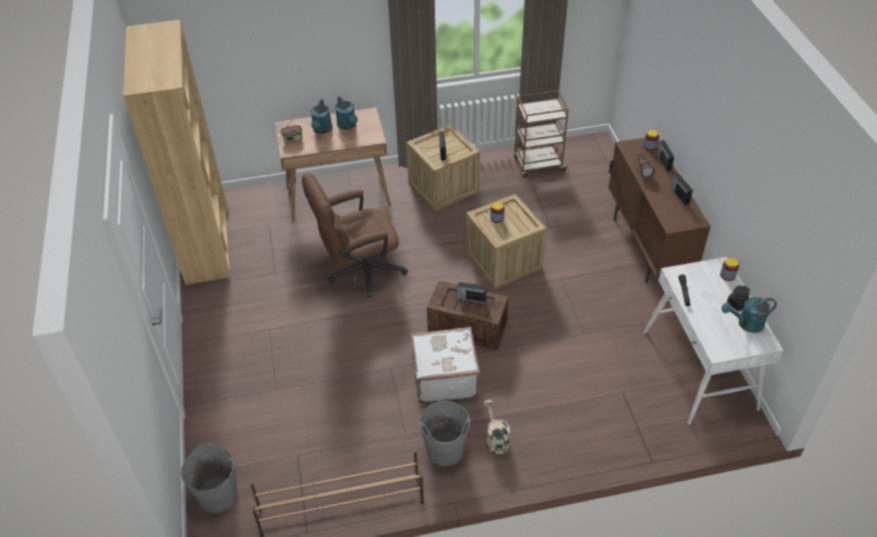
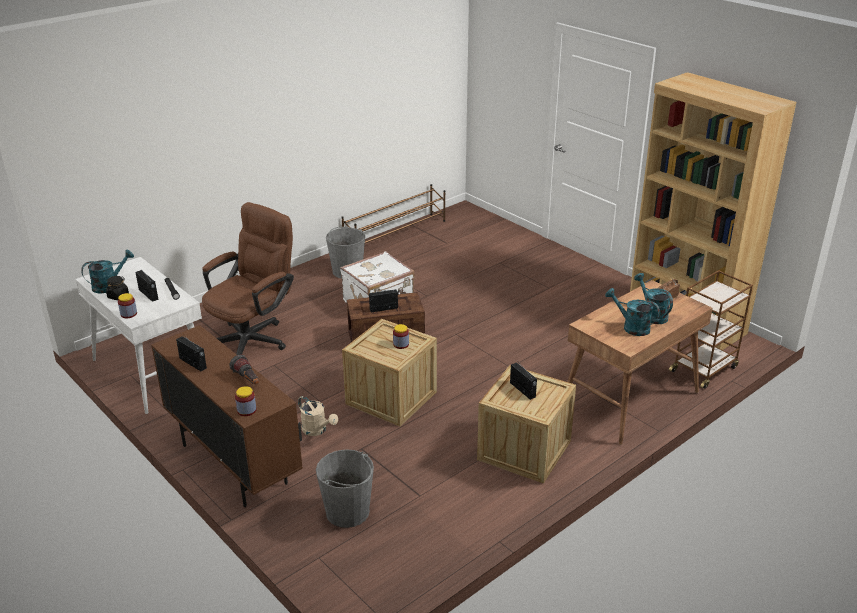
camera: 150 degrees right, 15 degrees down
grey bucket [181,444,238,513] -> grey bucket moved to [316,449,374,528]
brown office chair [302,173,408,297] -> brown office chair moved to [202,202,294,355]
beige watering can [483,400,510,454] -> beige watering can moved to [298,396,338,436]
brown cart [513,90,569,178] -> brown cart moved to [669,270,753,389]
radio [657,140,674,172] -> radio moved to [135,268,158,302]

